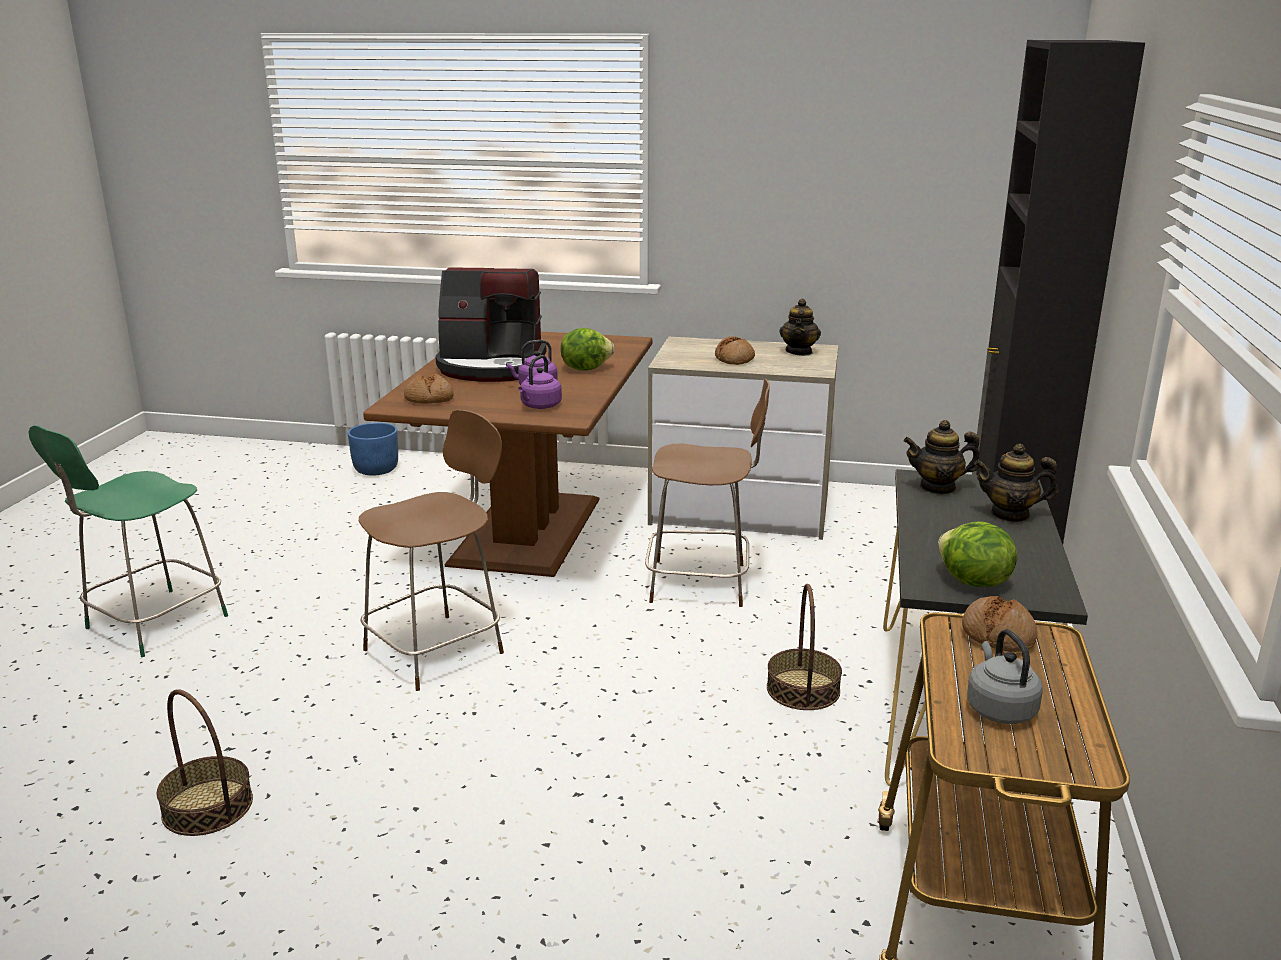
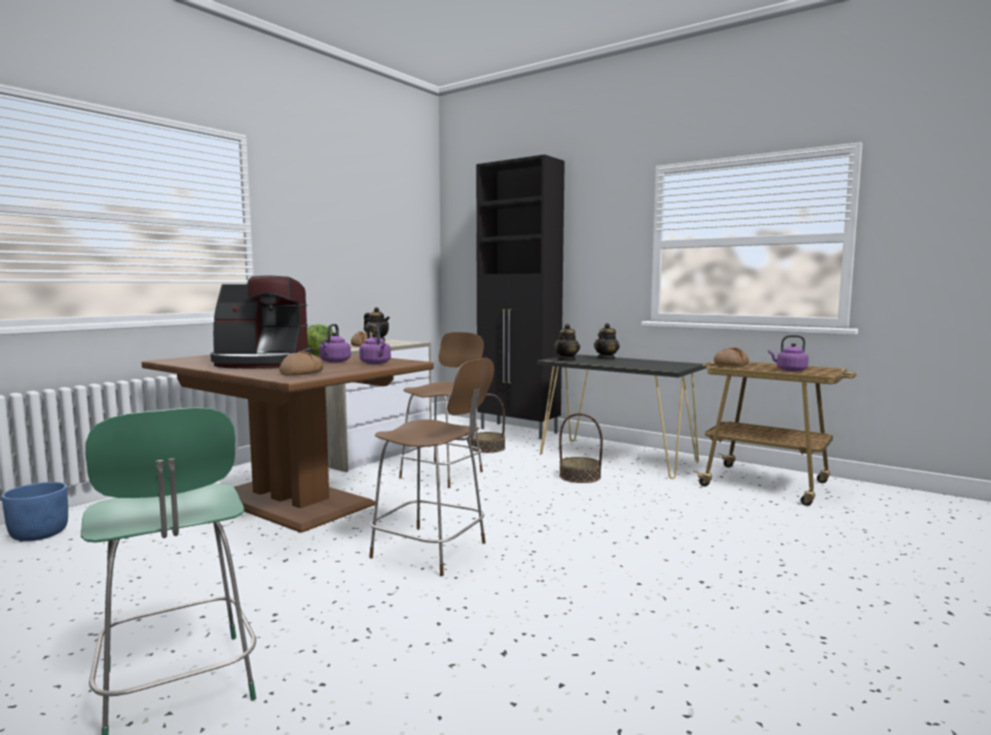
camera: 65 degrees left, 15 degrees down
basket [157,689,253,836] -> basket moved to [470,394,505,453]
brown chair [359,410,504,691] -> brown chair turned 135 degrees clockwise [369,358,494,576]
coffee machine [435,267,546,382] -> coffee machine turned 60 degrees clockwise [210,276,312,369]
lettuce [938,521,1017,587] -> none
grey kettle [967,629,1043,724] -> purple kettle [768,335,809,371]

